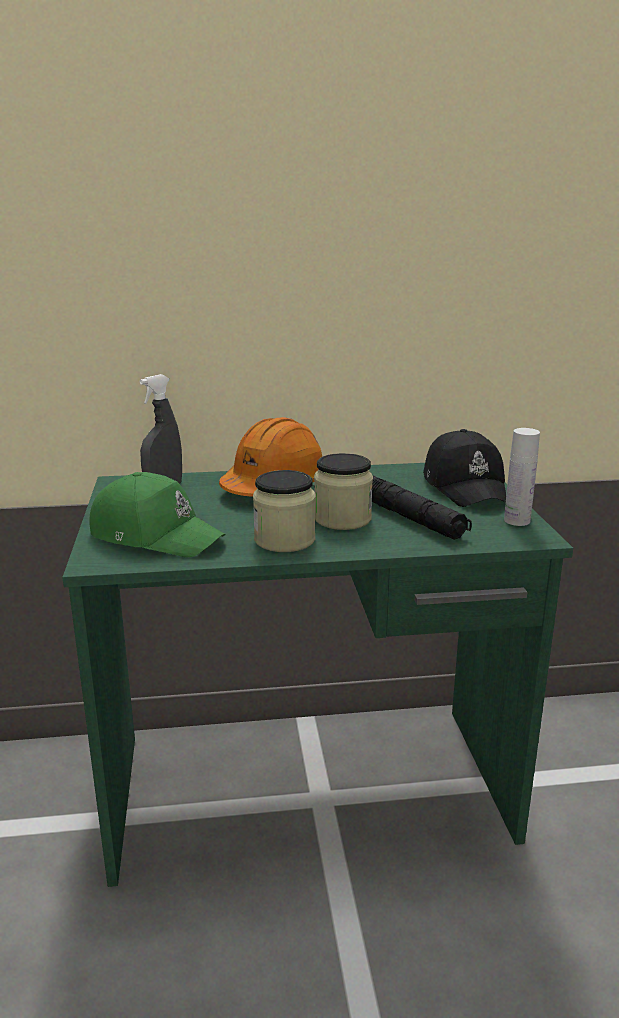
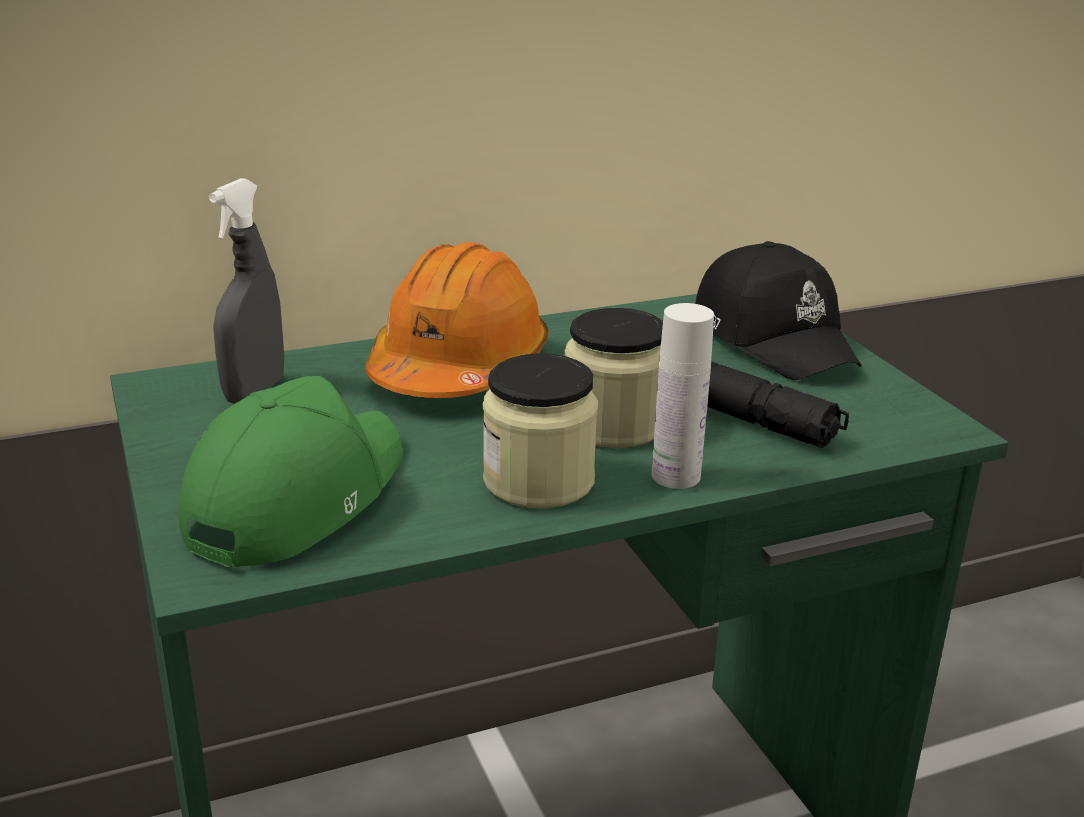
camera: 15 degrees left, 5 degrees up
green cap [89,472,225,558] -> green cap turned 75 degrees counterclockwise [178,376,403,568]
white bottle [504,428,540,526] -> white bottle moved to [652,303,714,489]

